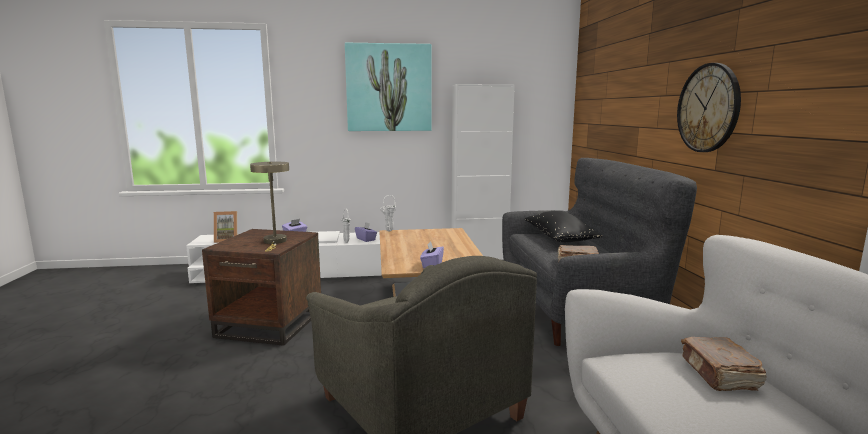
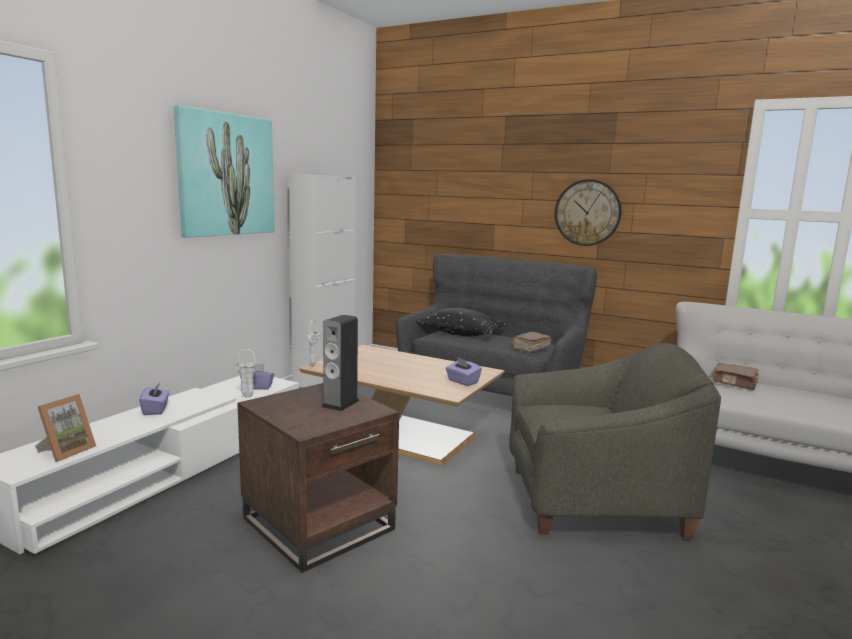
camera: 55 degrees left, 0 degrees up
beige table lamp [250,162,289,252] -> speaker [321,315,360,412]

